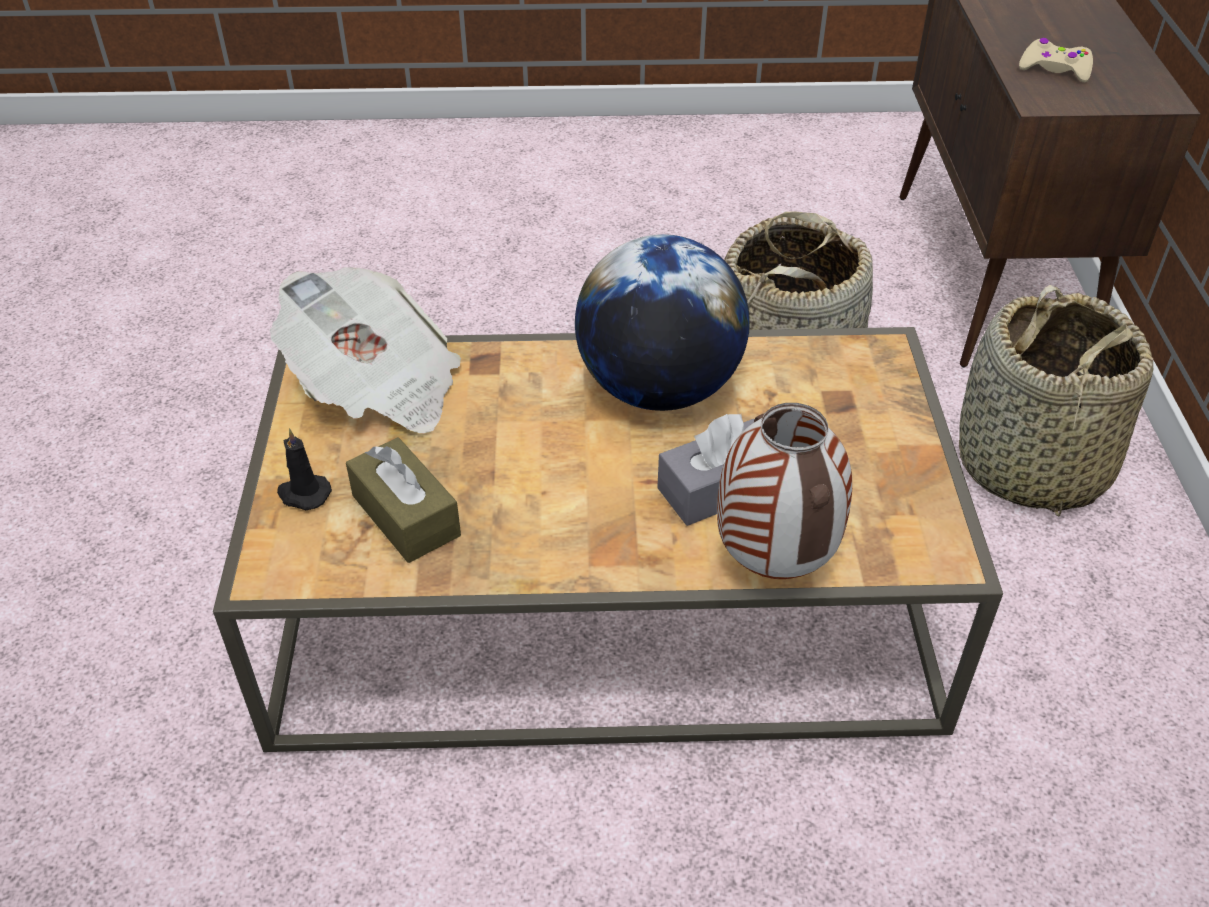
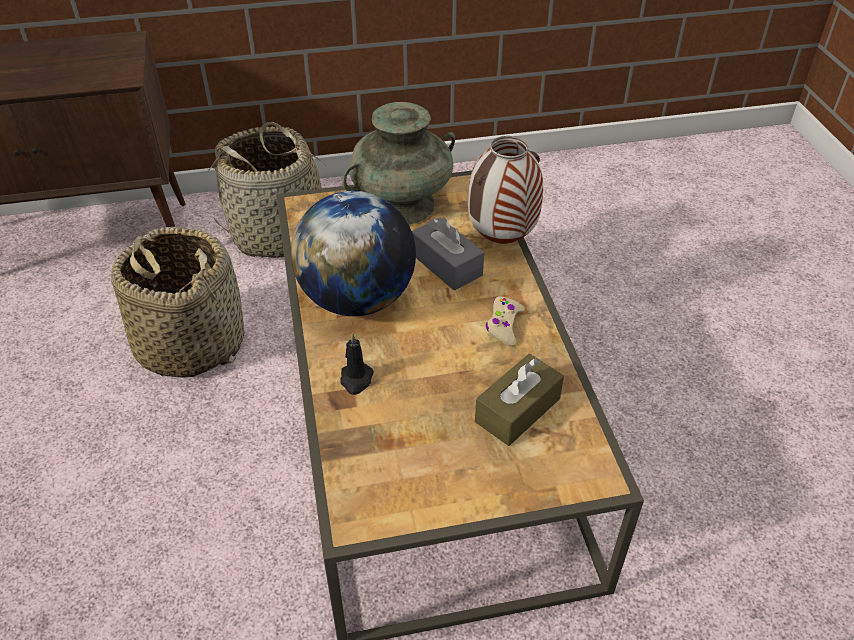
camera: 100 degrees left, 0 degrees up
newspaper [269,267,461,433] -> none
black candle [277,428,332,510] -> black candle moved to [340,333,374,395]
beige game controller [1019,38,1093,82] -> beige game controller moved to [486,296,525,347]
none -> turquoise vase [343,102,455,224]

